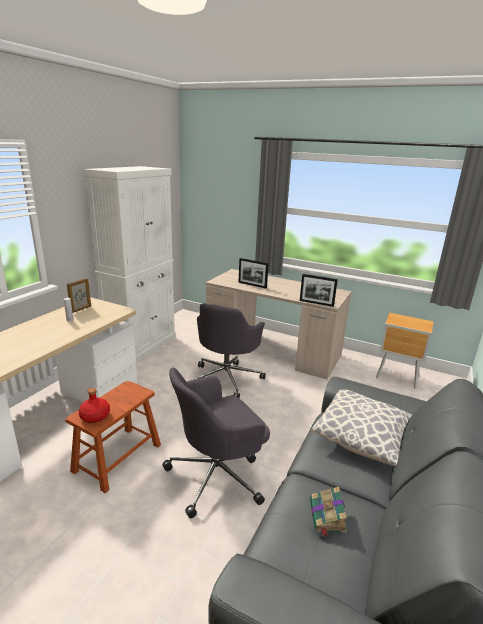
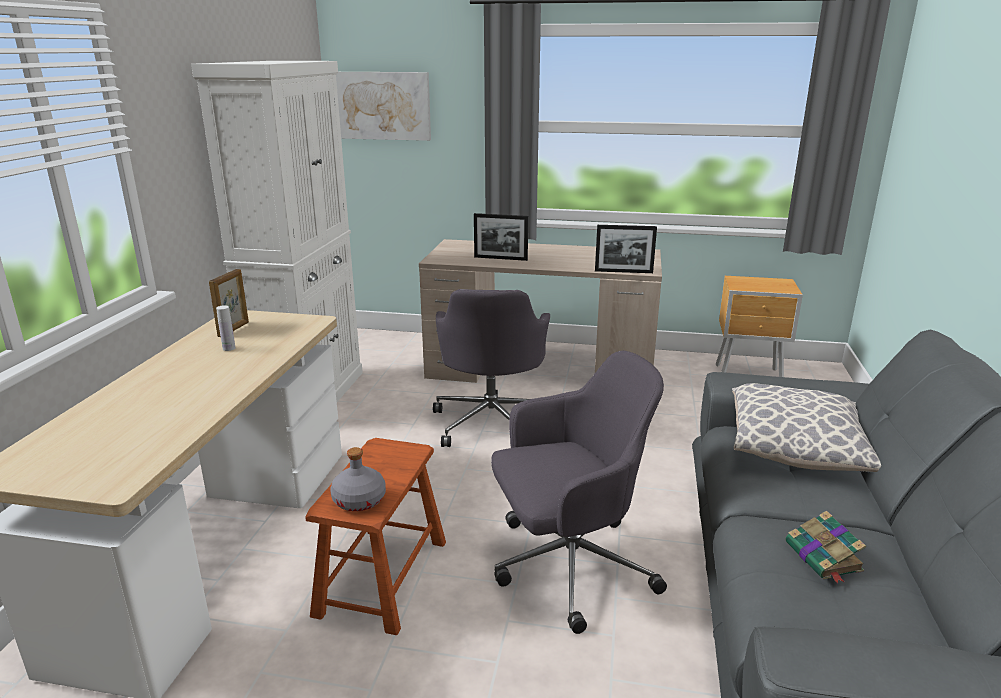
camera: 15 degrees left, 0 degrees up
red bottle [79,388,110,423] -> grey bottle [330,447,386,511]
grey office chair [163,368,270,518] -> grey office chair turned 150 degrees counterclockwise [491,350,667,634]
none -> picture [336,72,431,141]

